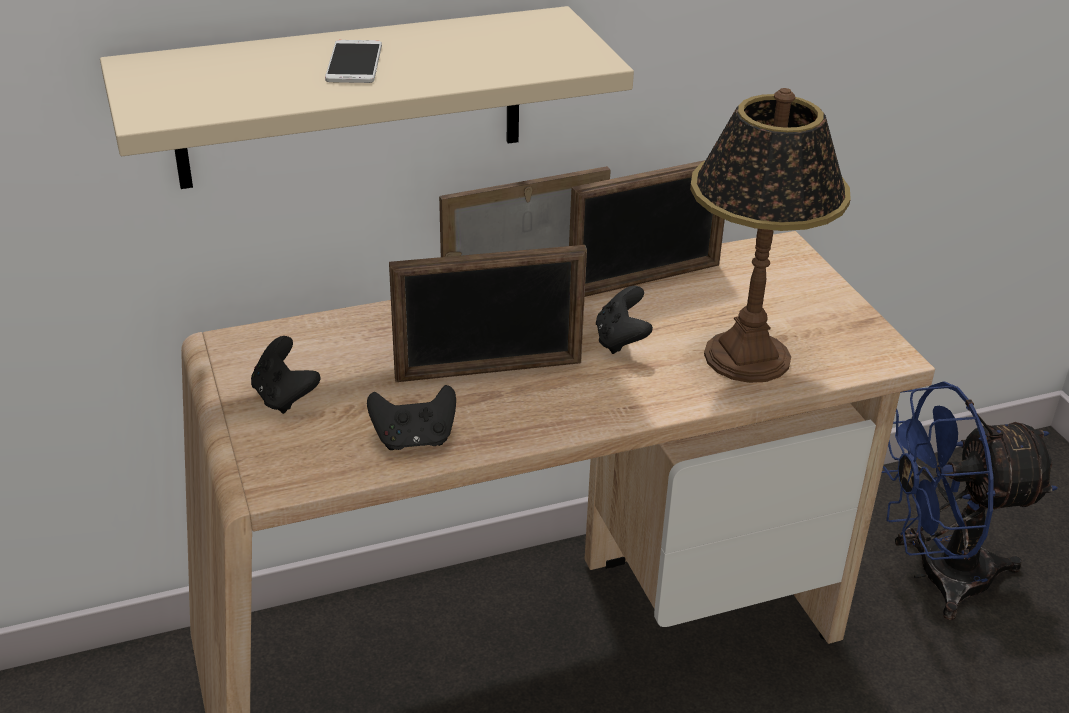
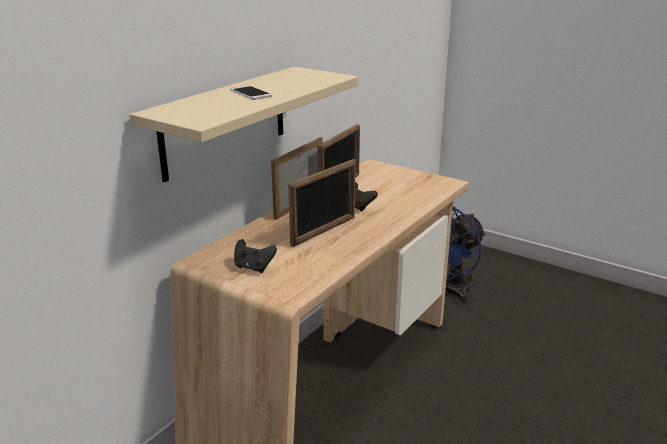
camera: 35 degrees left, 10 degrees down
black game controller [367,385,456,450] -> none
table lamp [690,88,851,383] -> none

